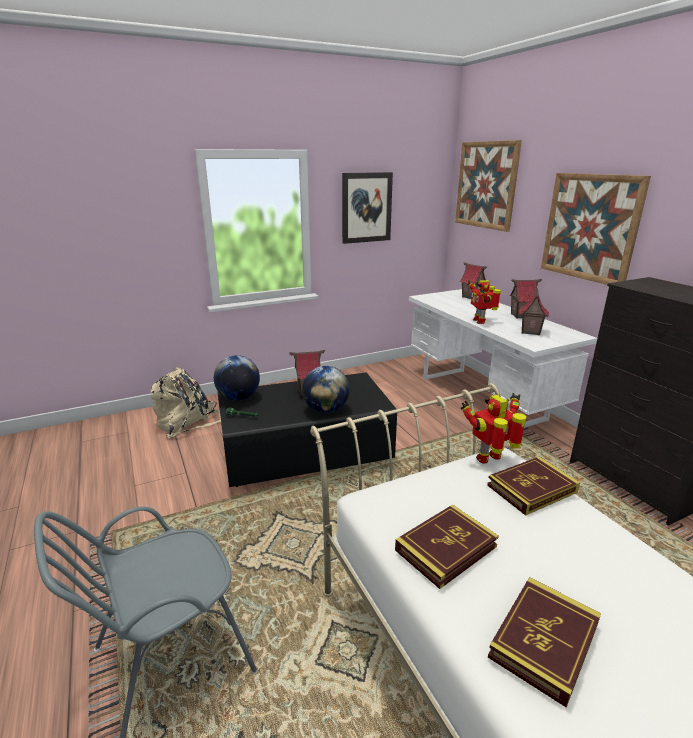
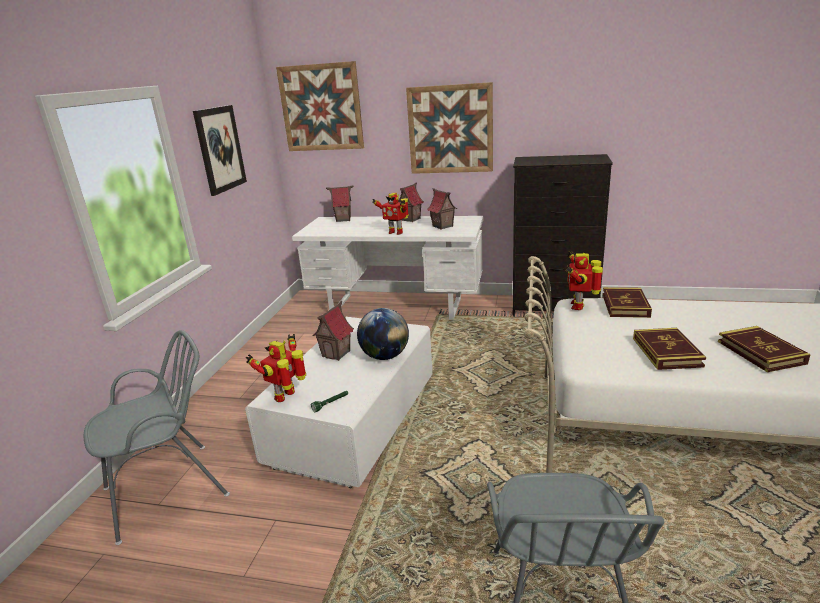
camera: 50 degrees left, 0 degrees up
beige backpack [151,367,221,438] -> grey chair [84,330,230,545]
globe [214,355,260,401] -> toy robot [246,334,306,402]
black coffee table [217,372,397,487] -> white coffee table [245,317,433,488]

